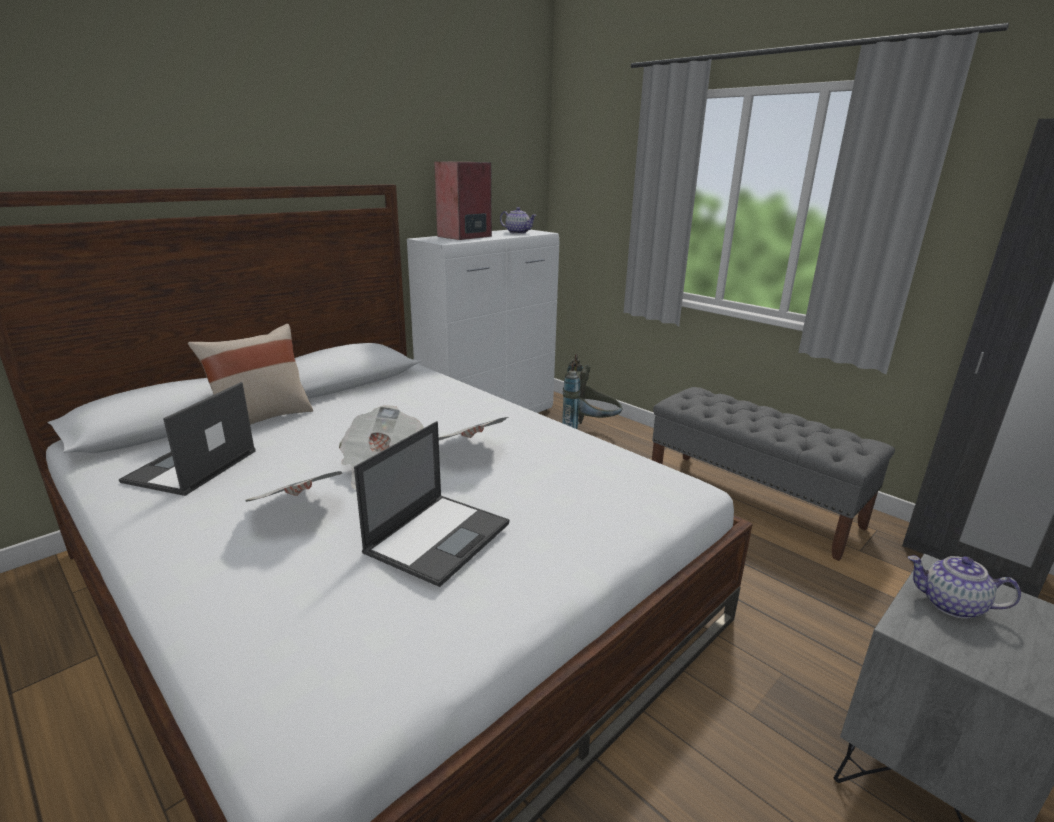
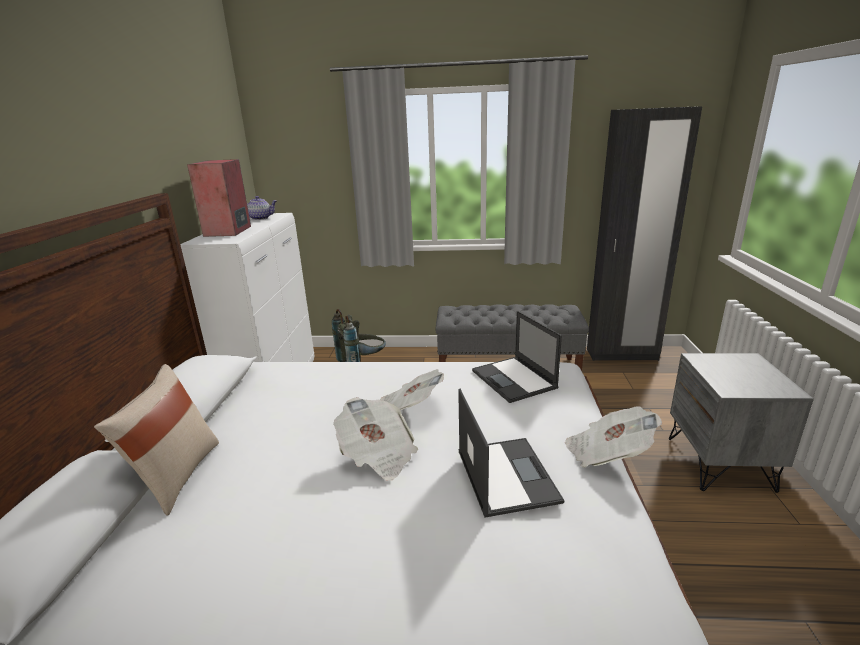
camera: 40 degrees left, 0 degrees up
laptop [119,382,256,496] -> laptop moved to [472,311,562,403]
newspaper [245,471,342,502] -> newspaper moved to [565,407,662,468]
teapot [908,555,1021,619] -> none

